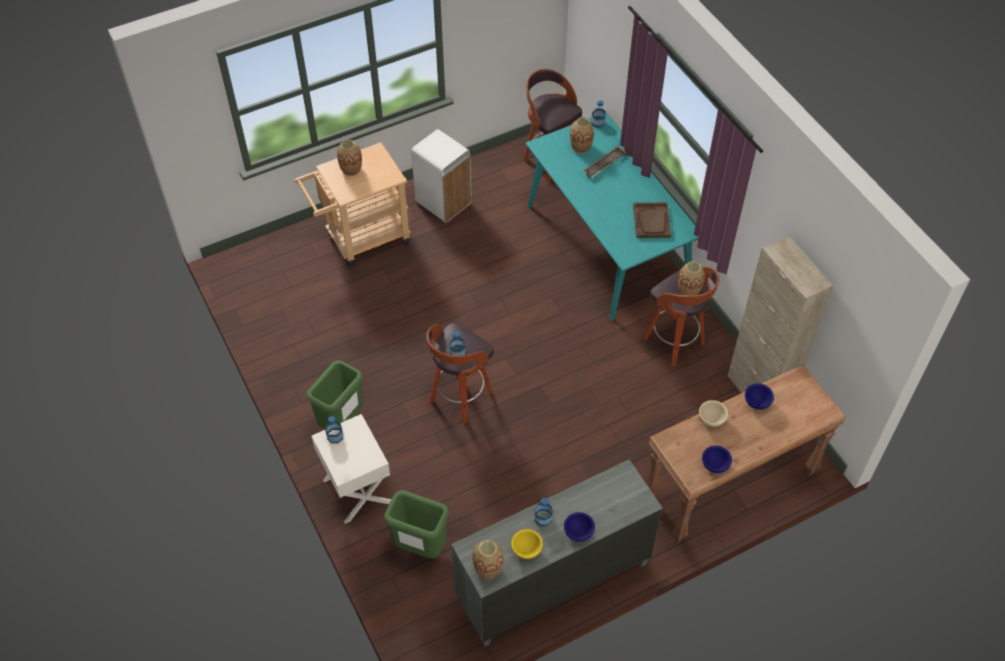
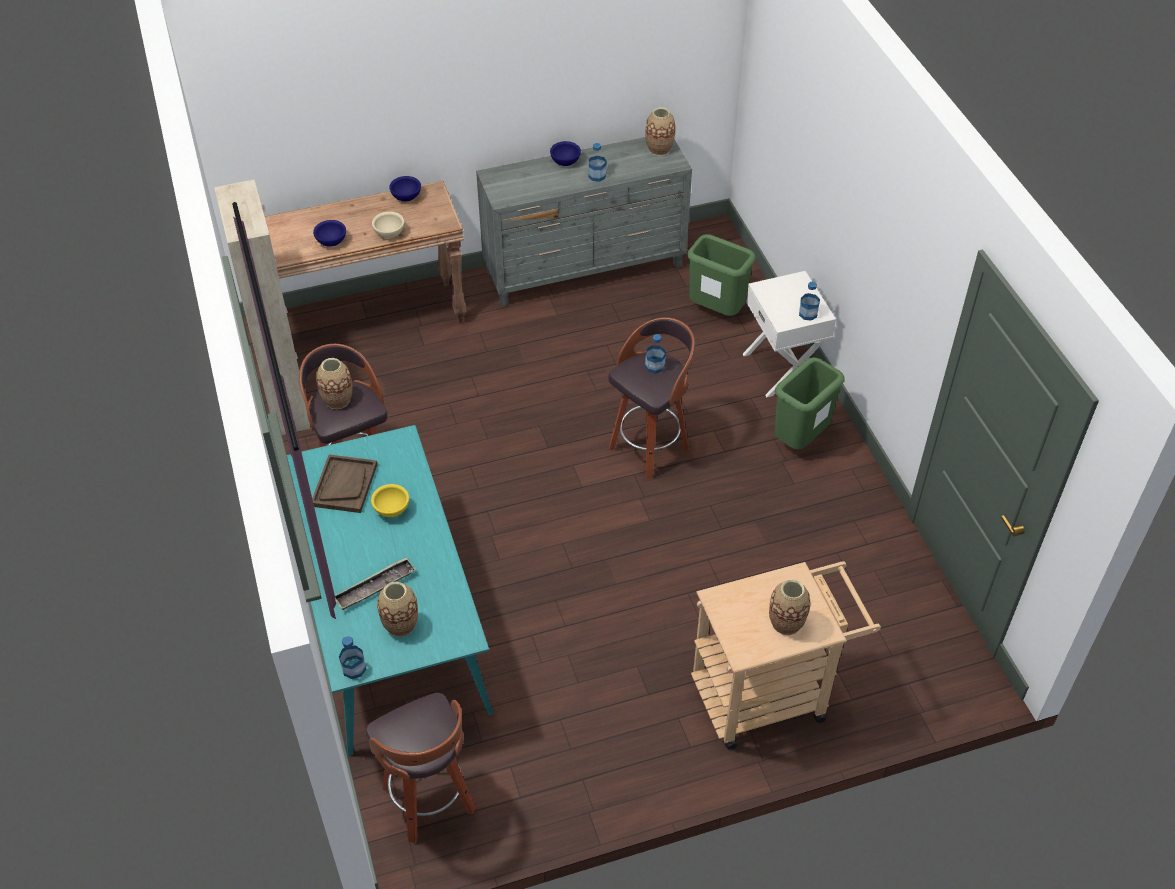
camera: 170 degrees left, 5 degrees down
white trash can [411,129,472,223] -> none
yellow bowl [511,529,543,559] -> yellow bowl moved to [371,484,409,517]

